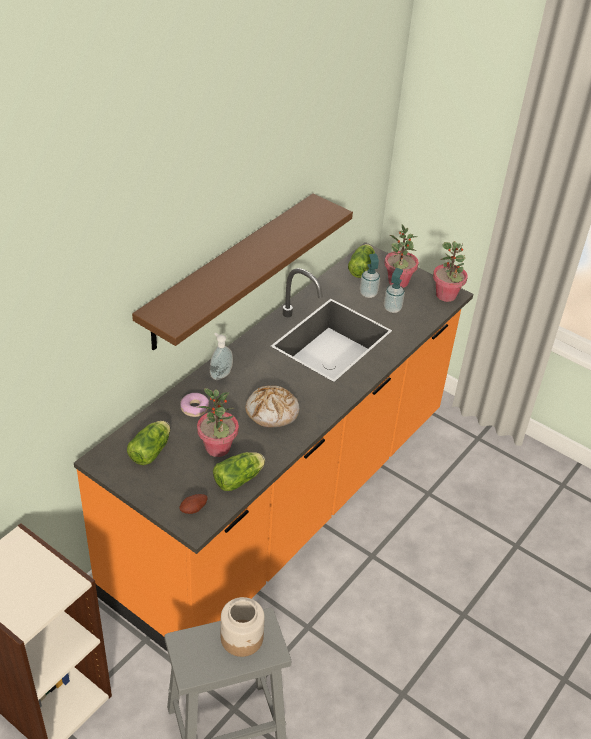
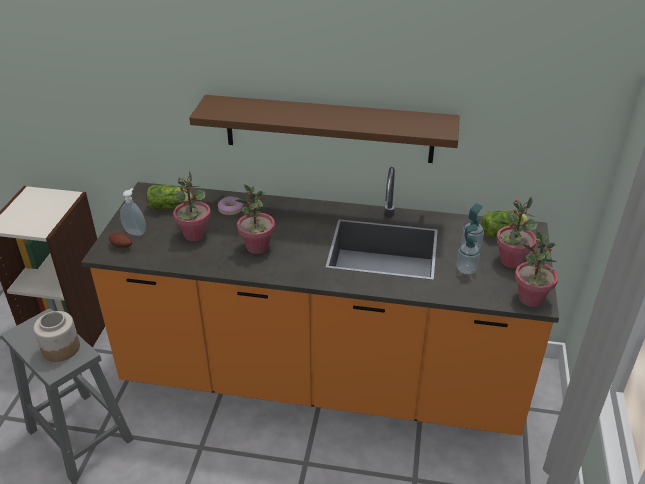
camera: 65 degrees right, 5 degrees down
soap dispenser [210,333,233,380] -> soap dispenser moved to [120,188,146,236]
lettuce [213,452,265,491] -> none
bread [246,386,299,428] -> potted plant [235,184,275,254]

